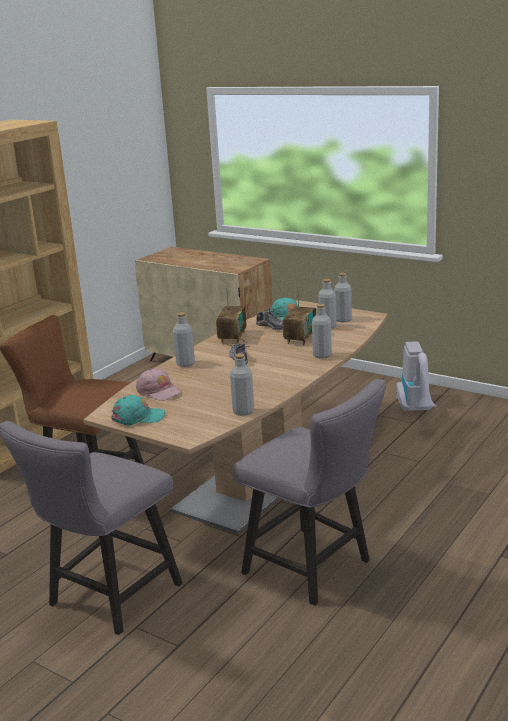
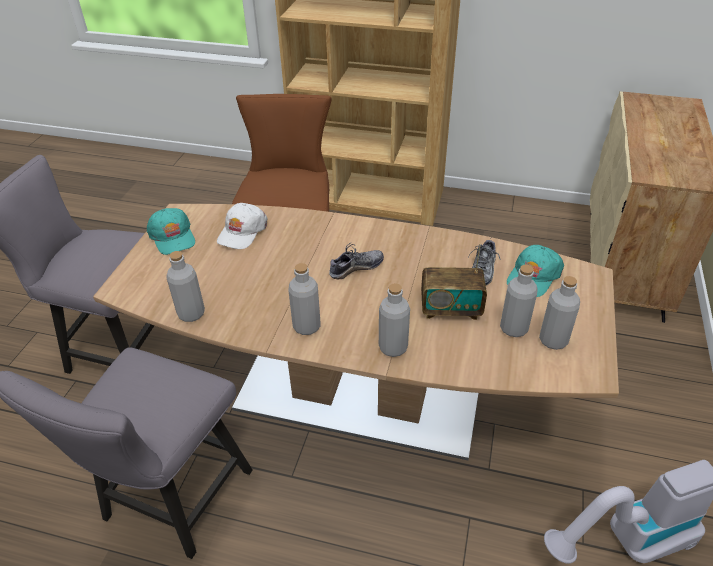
camera: 70 degrees right, 20 degrees up
pink cap [136,369,182,401] -> white cap [217,203,268,249]
grey bottle [173,312,195,367] -> grey bottle moved to [289,263,320,335]
radio [216,286,246,343] -> none

